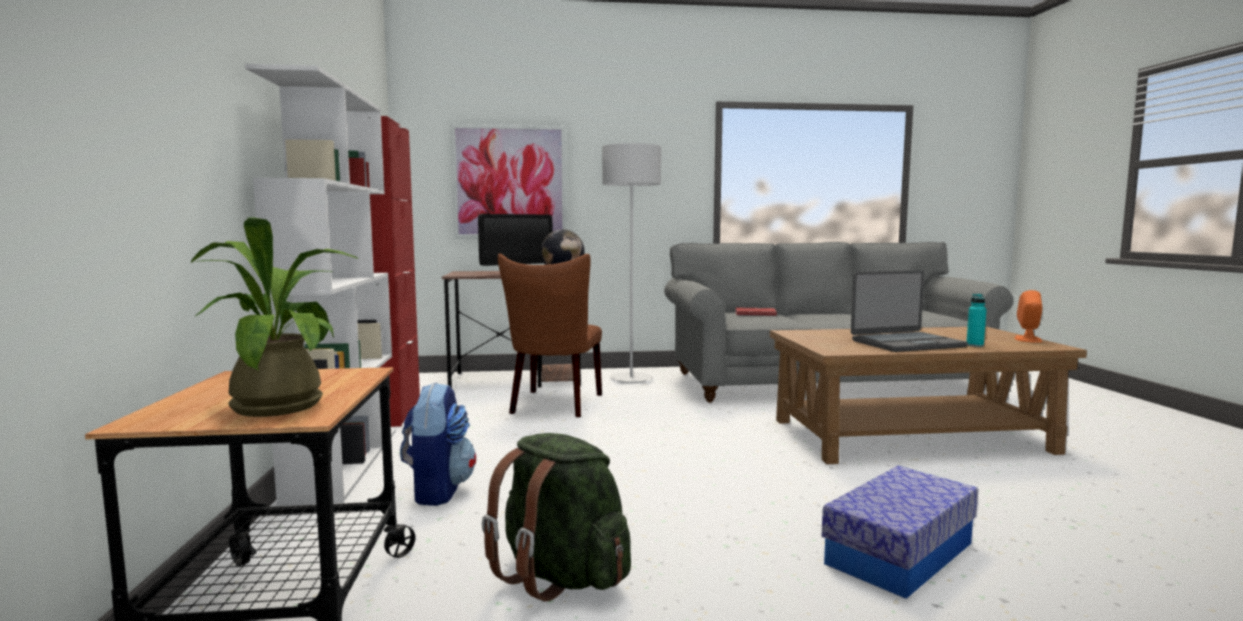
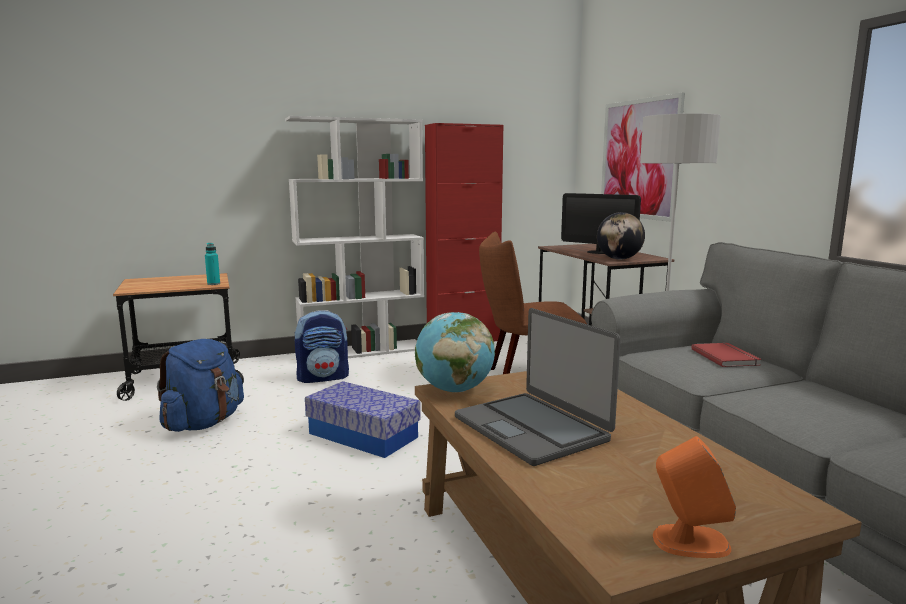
camera: 75 degrees right, 5 degrees up
potted plant [191,217,358,417] -> none
green backpack [482,433,631,601] -> blue backpack [157,339,244,432]
storage box [822,466,978,599] -> storage box moved to [305,381,421,458]
turquoise bottle [967,294,987,347] -> turquoise bottle moved to [205,243,220,285]
none -> globe [415,312,495,393]

